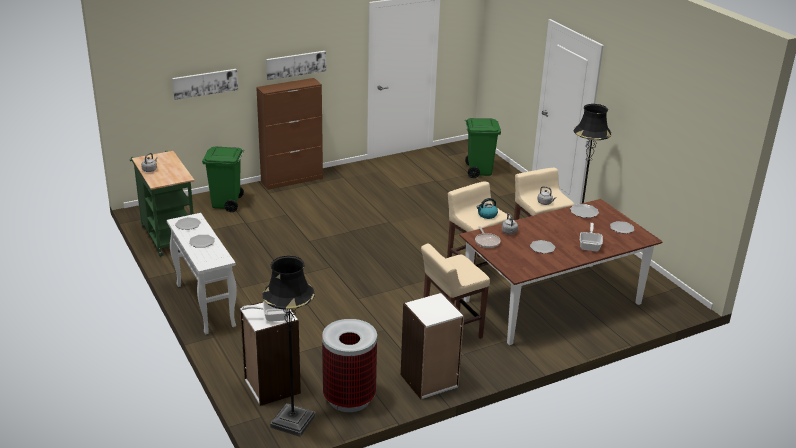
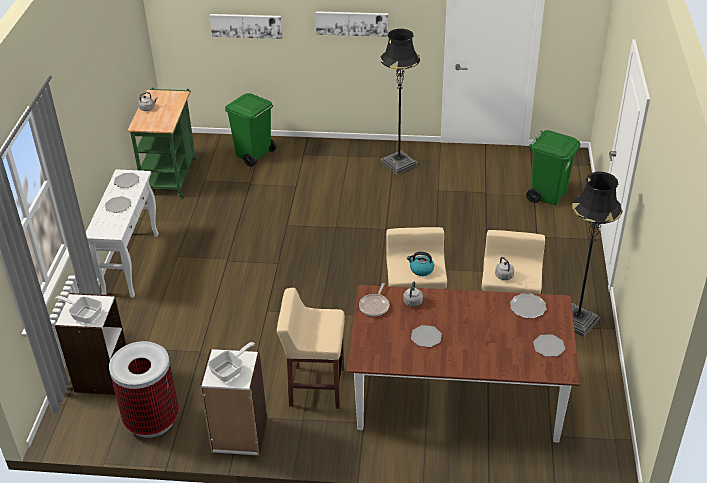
camera: 35 degrees right, 10 degrees up
brown cabinet [256,78,323,190] -> none
black floor lamp [262,256,316,437] -> black floor lamp moved to [380,29,420,175]
frying pan [580,223,603,251] -> frying pan moved to [208,342,255,382]

